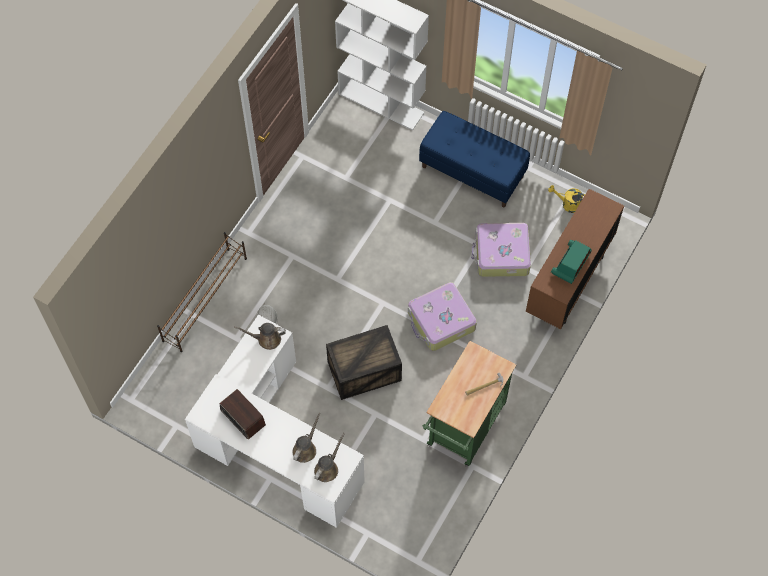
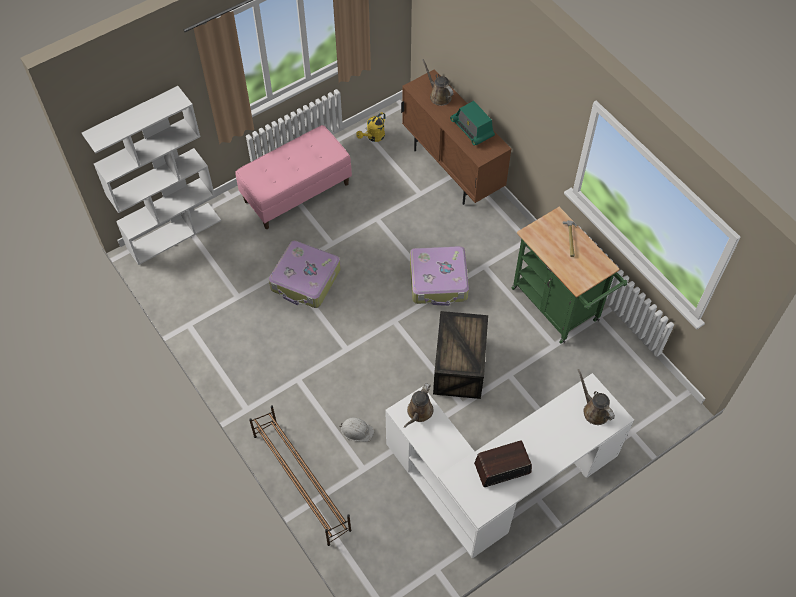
camera: 65 degrees left, 5 degrees down
brown watering can [292,412,321,463] -> brown watering can moved to [422,59,453,106]
blue bench [419,111,530,207] -> pink bench [235,125,352,229]
suitcase [471,223,531,277] -> suitcase moved to [269,240,341,308]

